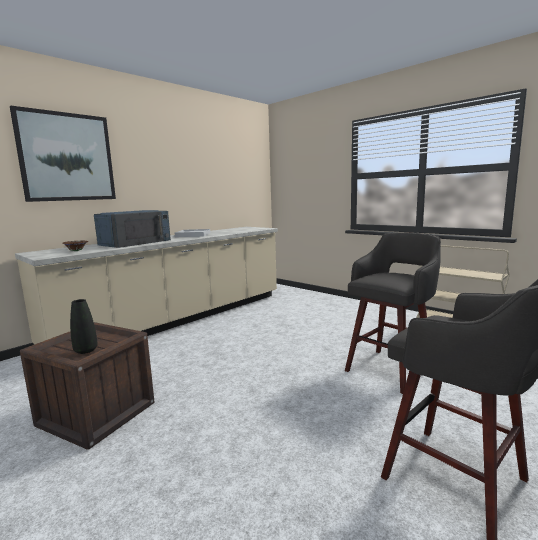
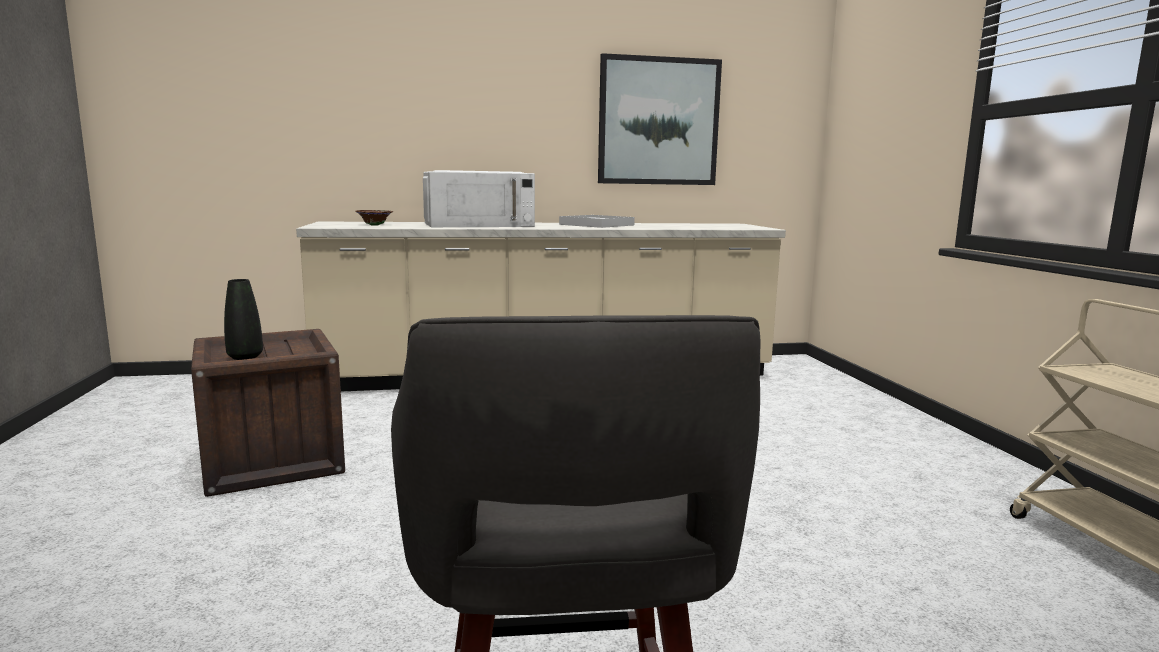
camera: 35 degrees right, 0 degrees up
picture [10,106,116,202] -> picture moved to [598,53,722,185]
blue microwave [94,210,171,248] -> white microwave [423,170,535,227]
grey stool [345,232,441,394] -> none

